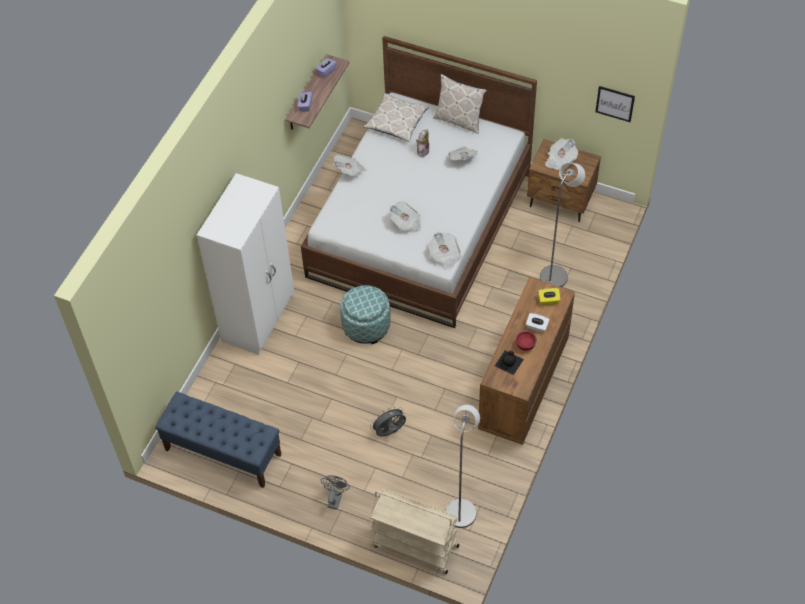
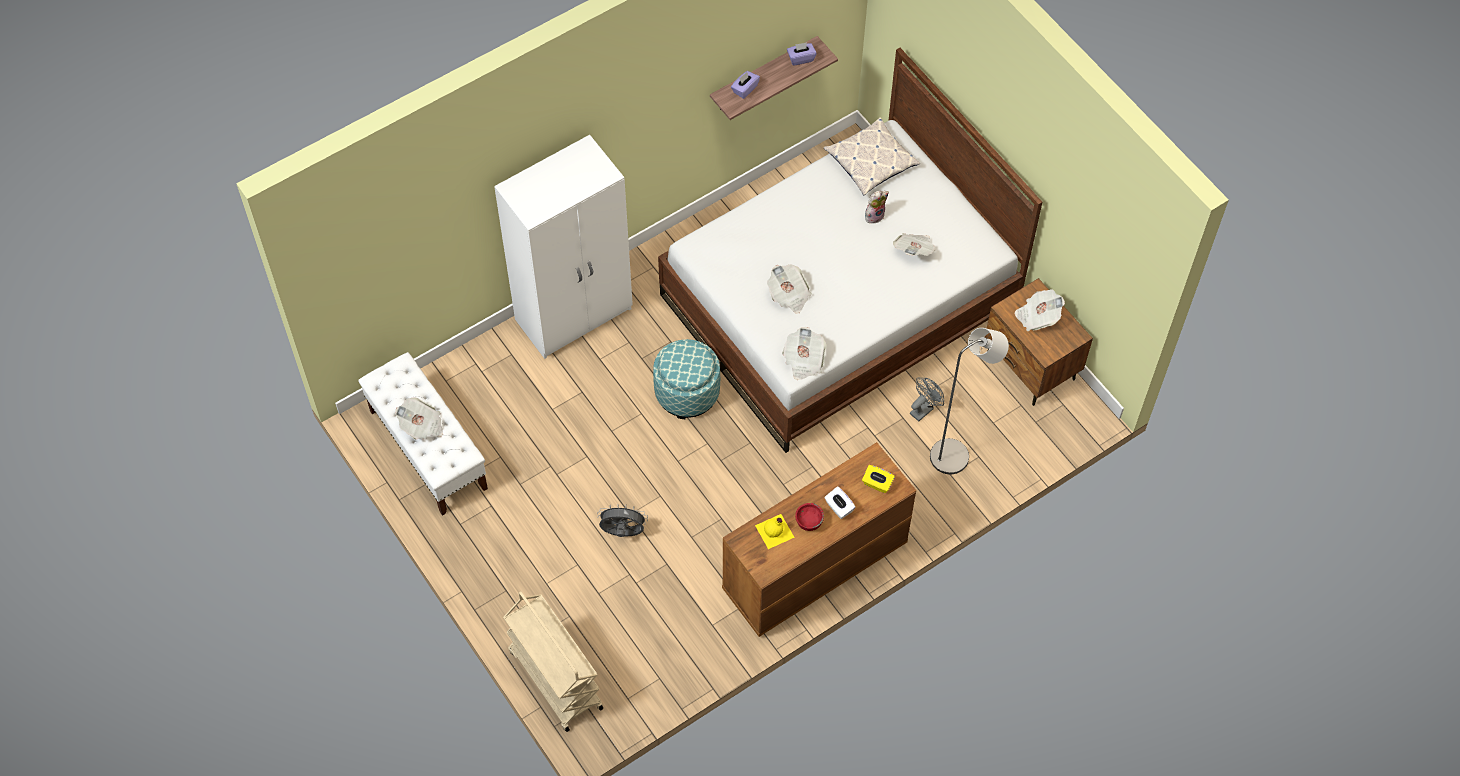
camera: 30 degrees right, 5 degrees up
blue bench [155,392,282,488] -> white bench [358,352,488,516]
grey fan [320,475,350,509] -> grey fan moved to [910,377,944,422]
newspaper [333,155,367,177] -> newspaper moved to [395,397,443,440]
pillow [433,74,487,134] -> none
grey floor lamp [445,405,480,528] -> none
black bottle [495,350,524,375] -> yellow bottle [755,514,794,549]
picture [595,86,635,122] -> none

